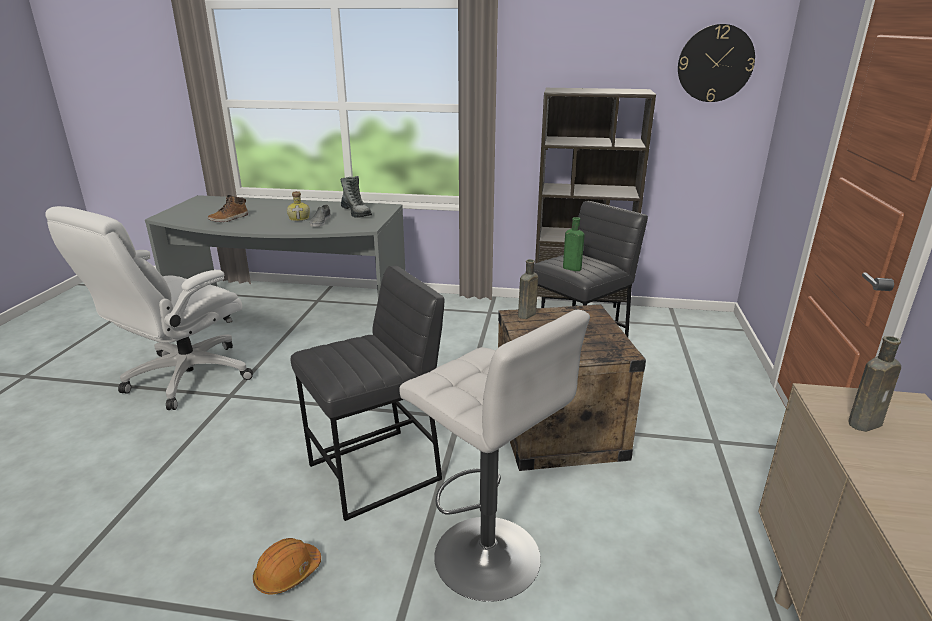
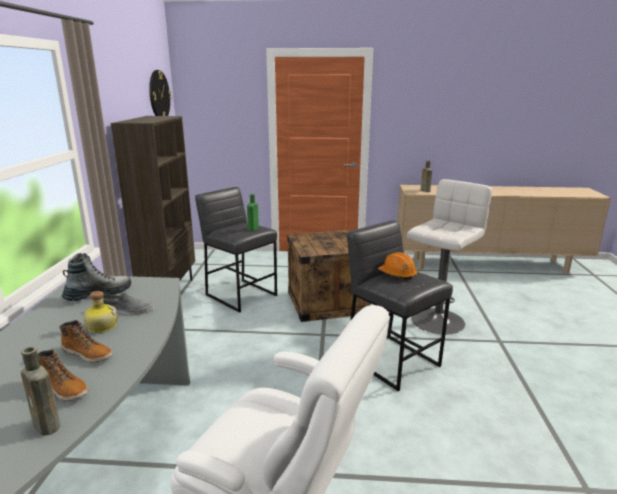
camera: 95 degrees left, 5 degrees down
orange hard hat [253,538,321,595] -> orange hard hat moved to [378,252,417,279]
brown bottle [518,259,538,319] -> brown bottle moved to [21,347,60,436]
none -> boot [60,320,113,363]

